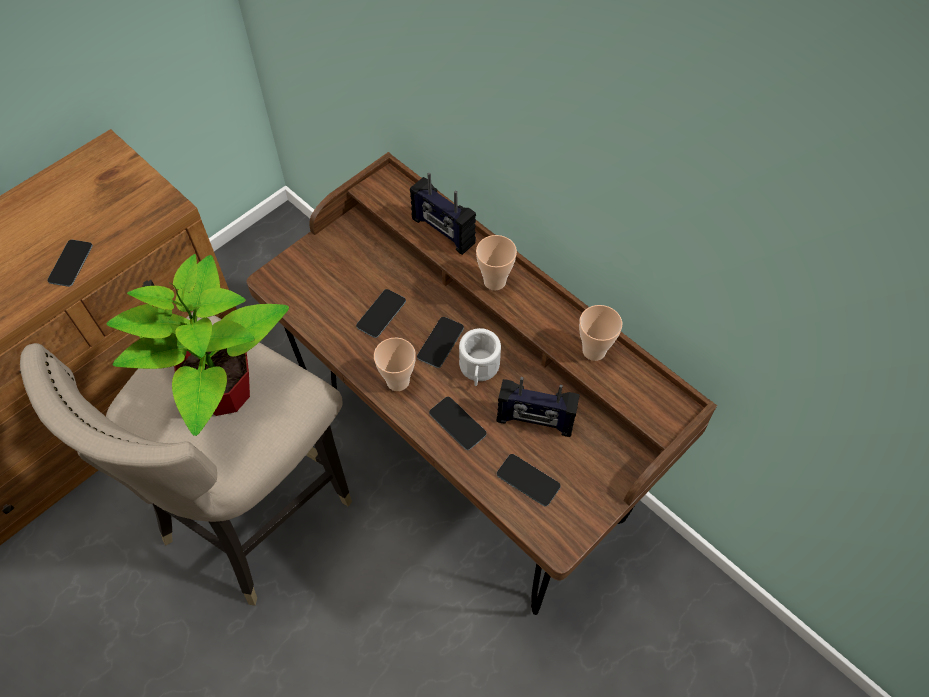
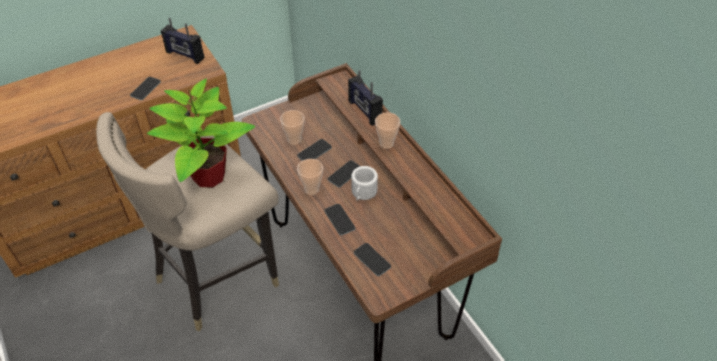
camera: 15 degrees right, 10 degrees down
radio [497,377,580,437] -> radio moved to [161,18,205,64]
cup [579,305,622,361] -> cup moved to [280,110,305,145]

